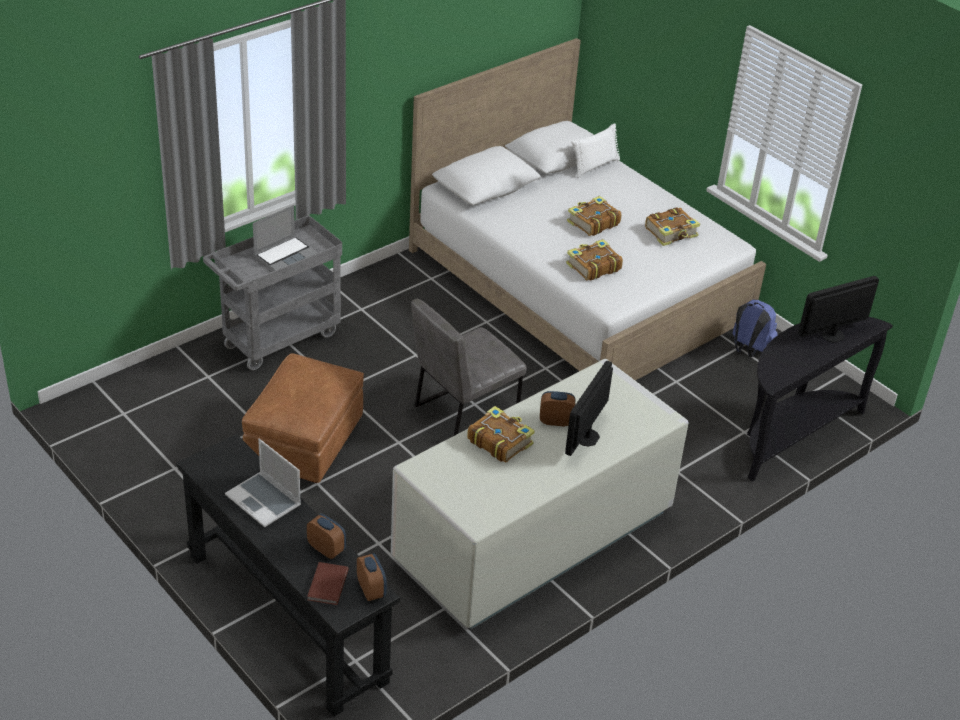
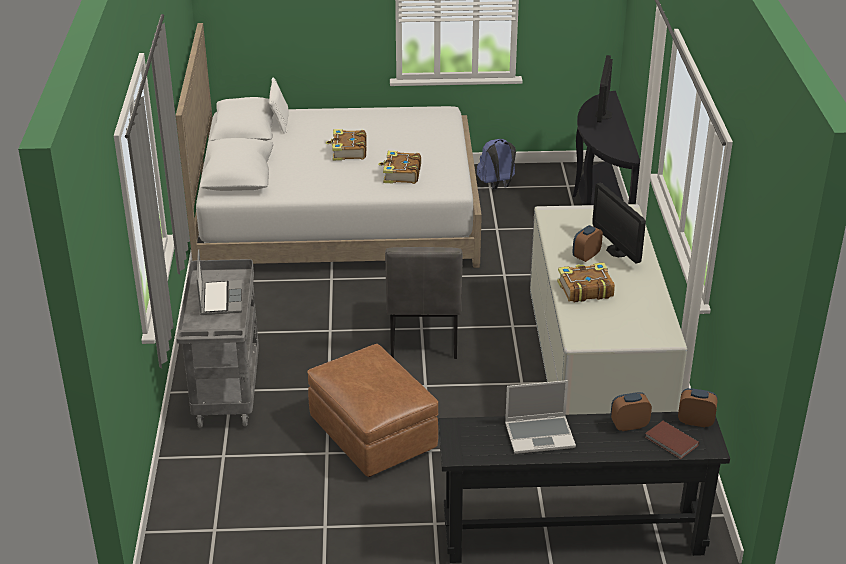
camera: 50 degrees left, 5 degrees down
book [645,207,700,246] -> none

